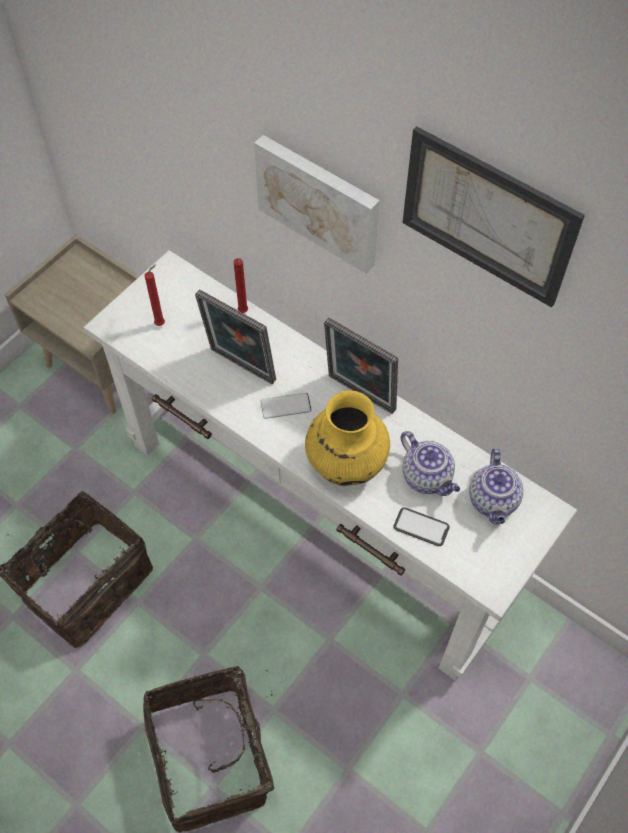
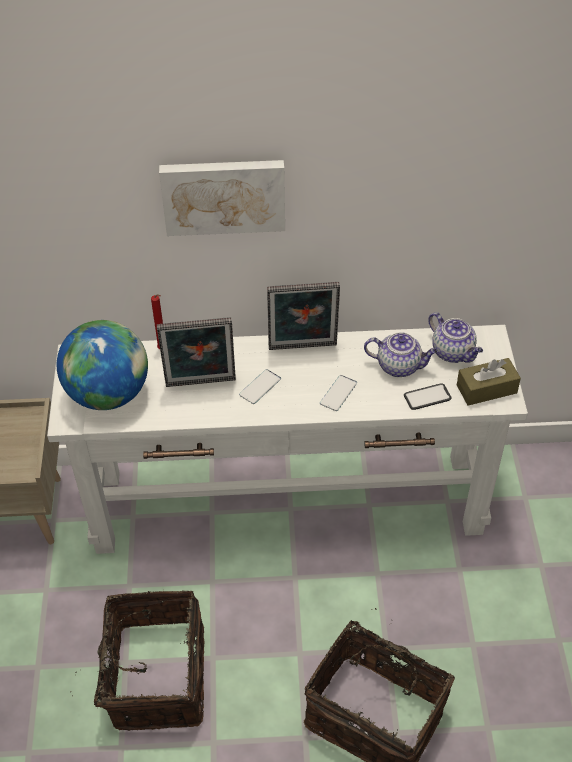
camera: 40 degrees left, 10 degrees down
red candle [144,264,165,326] -> globe [57,320,148,410]
yellow vase [305,390,390,486] -> phone [320,375,357,411]
picture [402,126,585,307] -> none
none -> brown tissue box [457,358,521,406]

